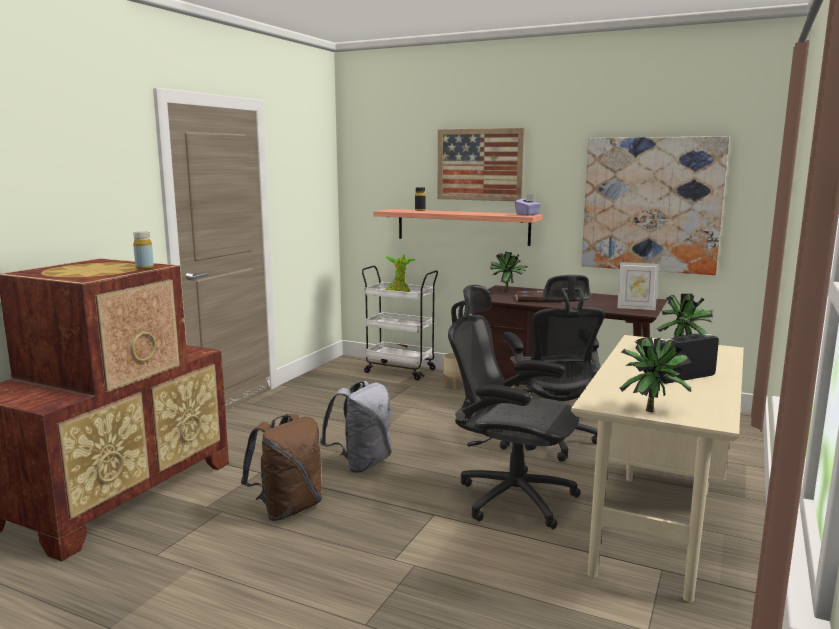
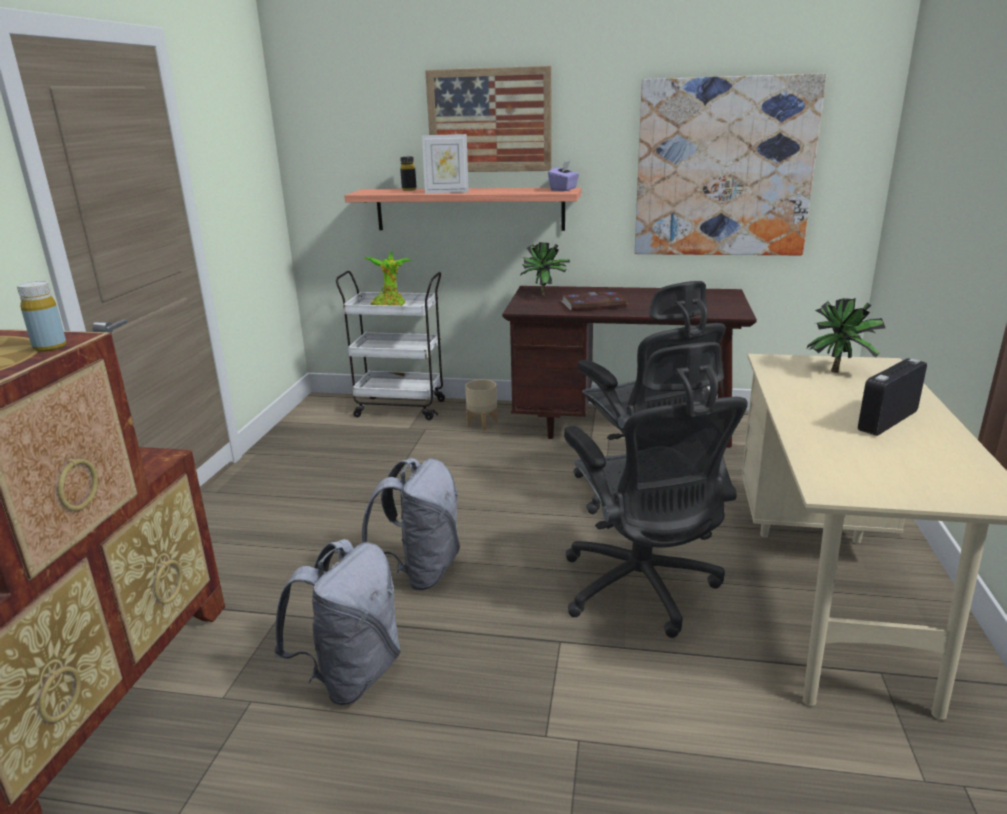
camera: 15 degrees left, 10 degrees up
brown backpack [241,414,322,521] -> grey backpack [274,539,401,705]
office chair [448,285,581,529] -> office chair turned 120 degrees counterclockwise [564,342,748,638]
picture frame [617,262,659,310] -> picture frame moved to [422,134,469,194]
potted plant [620,337,692,412] -> none

